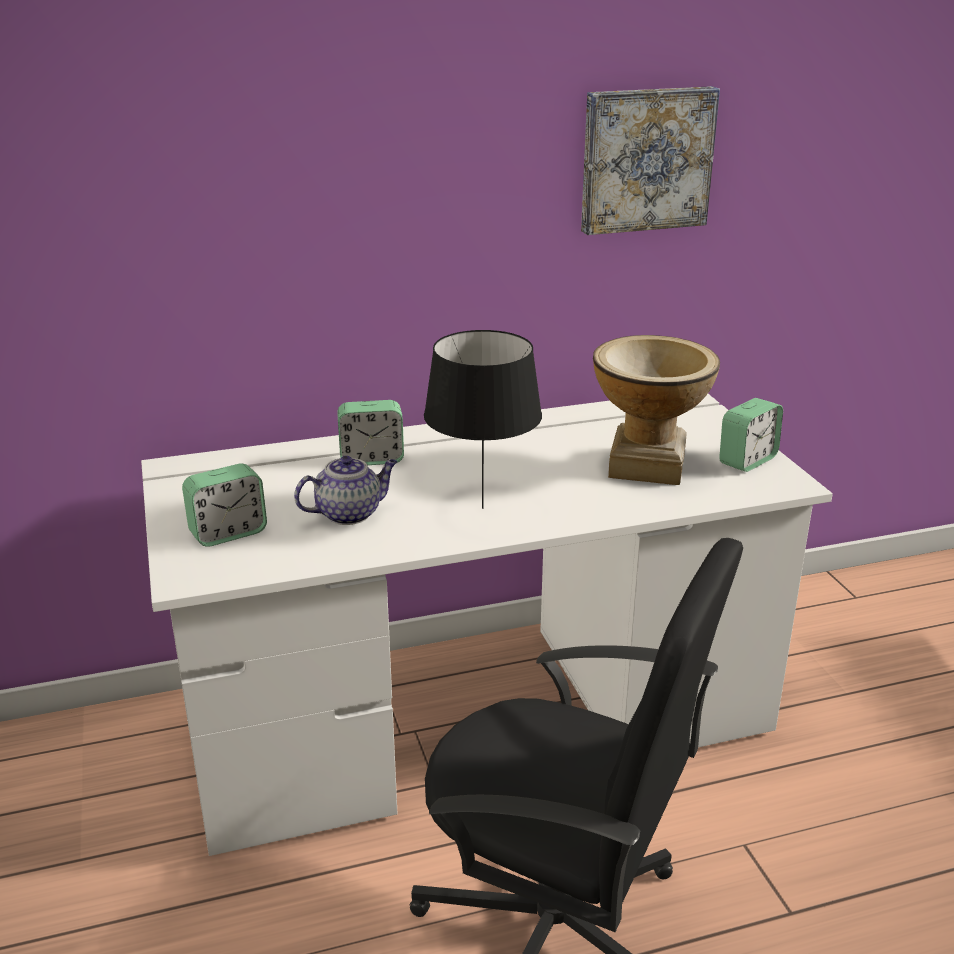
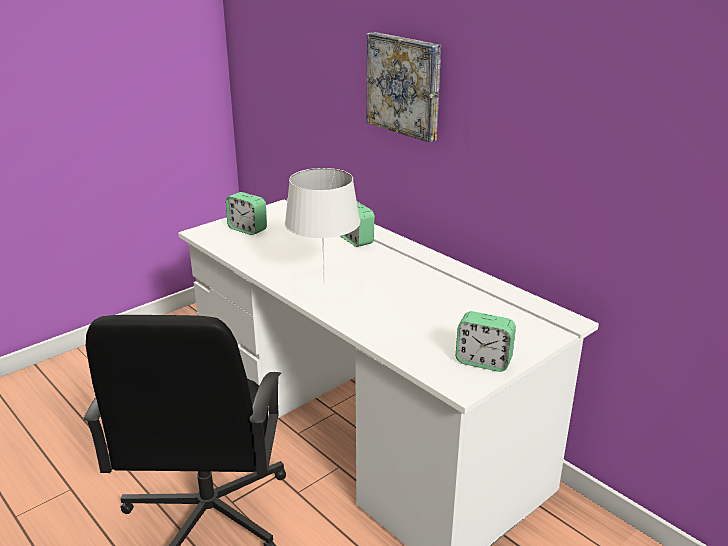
camera: 65 degrees right, 0 degrees up
teapot [294,456,397,525] -> none
black table lamp [424,330,542,509] -> white table lamp [285,168,360,283]
picture [581,86,720,235] -> picture moved to [367,32,441,142]
vase [593,335,720,485] -> none

